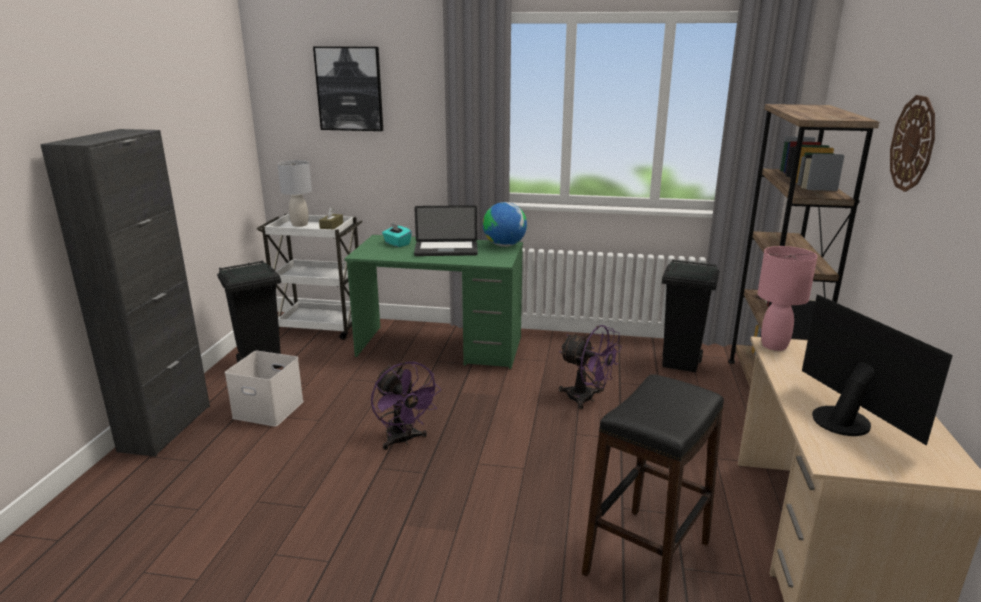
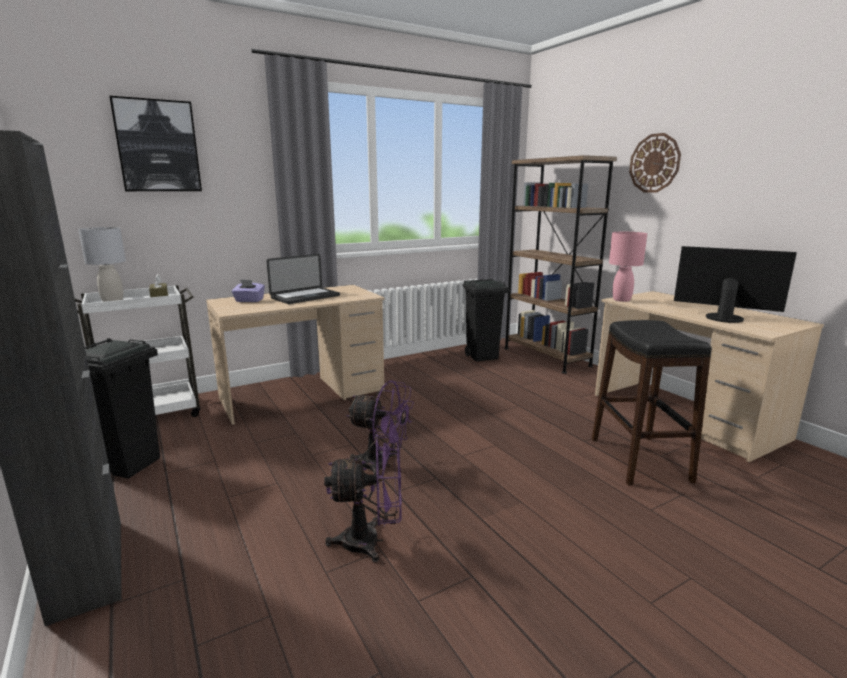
camera: 40 degrees left, 5 degrees down
white storage box [225,351,304,427] -> none
green desk [344,235,523,369] -> beige desk [206,285,385,425]
turquoise tissue box [382,223,412,247] -> purple tissue box [232,279,265,302]
globe [483,202,527,247] -> none
purple fan [559,325,622,410] -> purple fan moved to [324,434,402,563]

